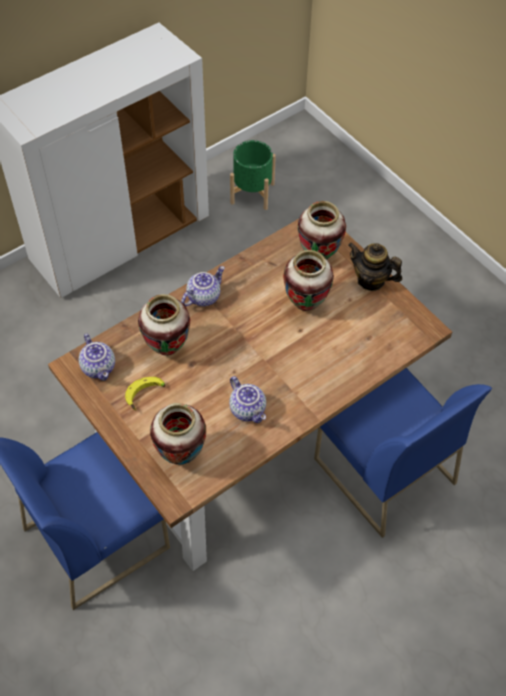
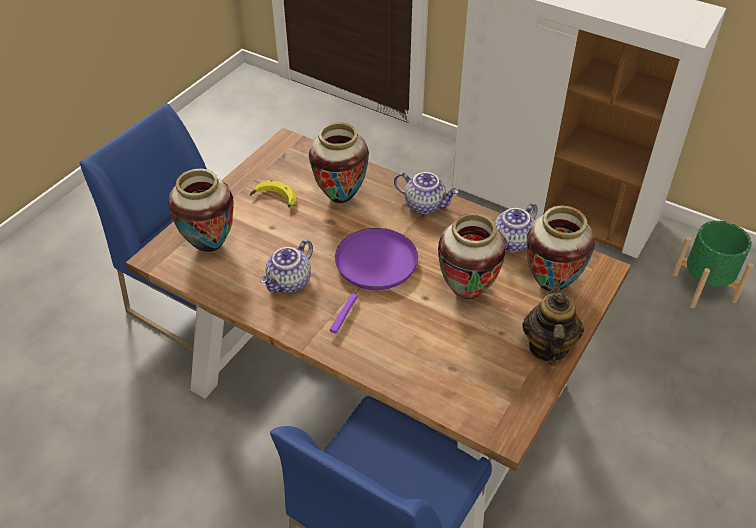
camera: 70 degrees right, 10 degrees down
teapot [79,333,115,381] -> teapot moved to [494,203,538,252]
none -> purple frying pan [330,228,418,334]

